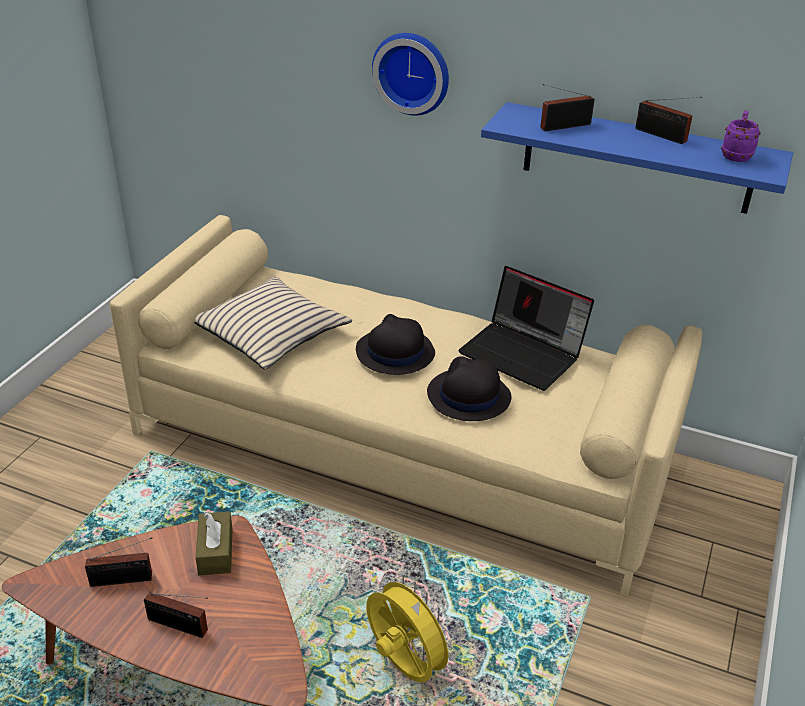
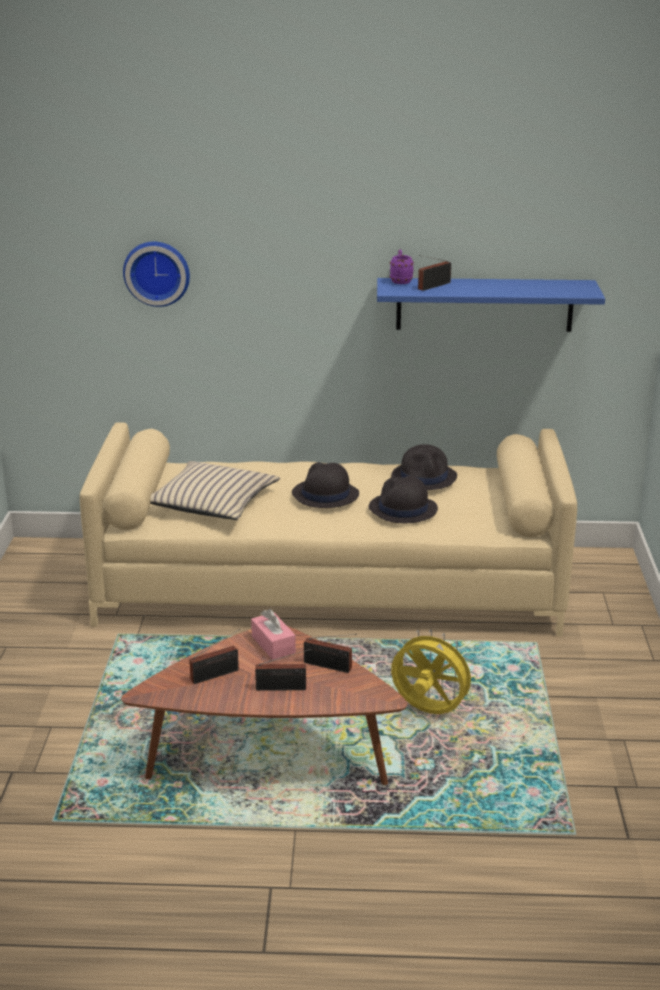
camera: 20 degrees left, 10 degrees down
brown tissue box [196,512,233,576] -> pink tissue box [251,609,296,660]
wall clock [372,33,449,116] -> wall clock moved to [123,242,190,307]
laptop [458,266,594,391] -> black hat [391,444,457,490]
radio [635,97,702,144] -> radio moved to [304,634,357,673]
purple mug [721,110,760,162] -> purple mug moved to [390,250,414,284]

